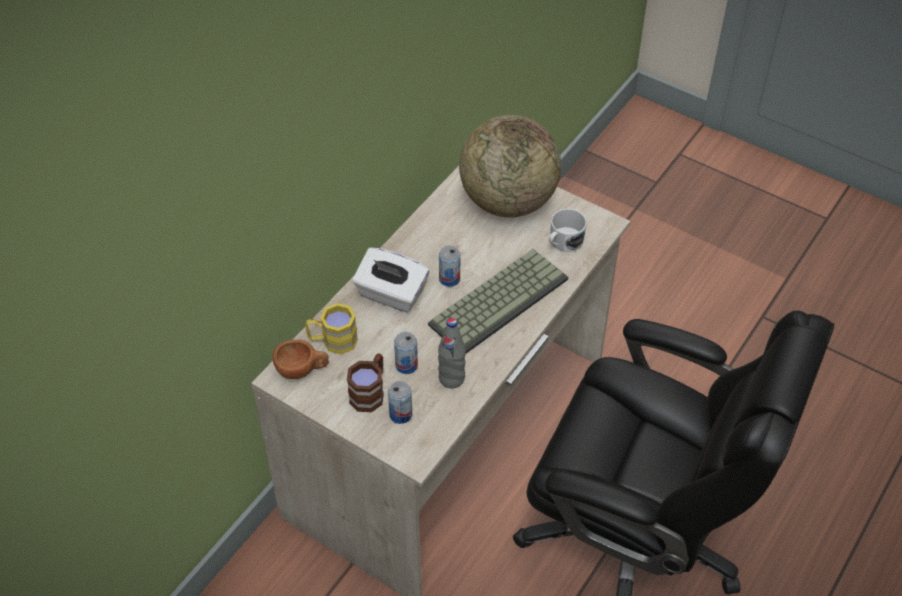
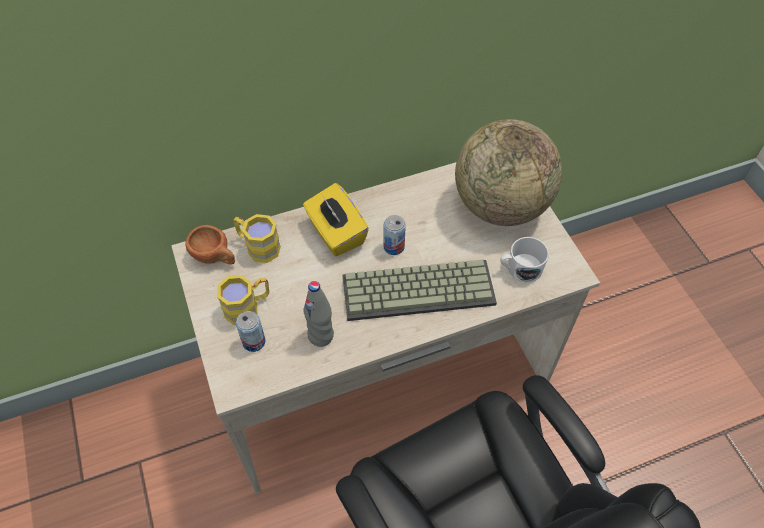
camera: 35 degrees right, 5 degrees up
brown mug [347,353,384,412] -> yellow mug [217,275,269,325]
white tissue box [352,247,429,312] -> yellow tissue box [303,183,369,256]
can [394,332,418,374] -> none

